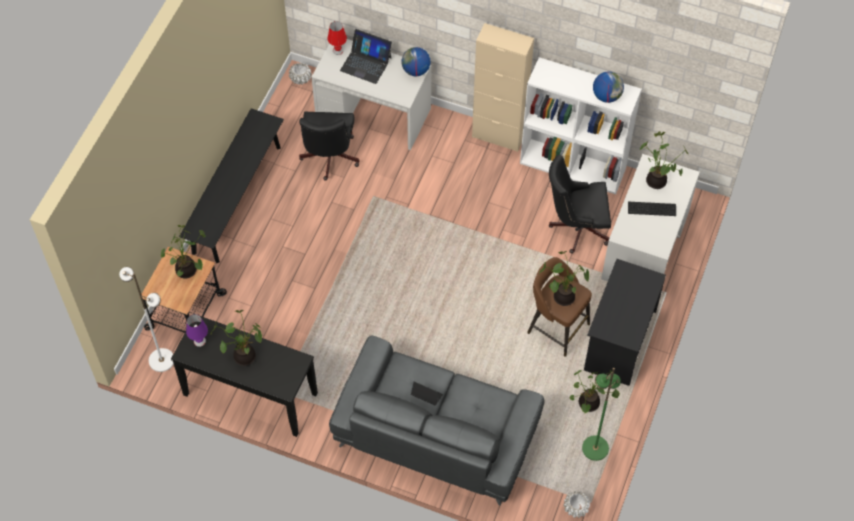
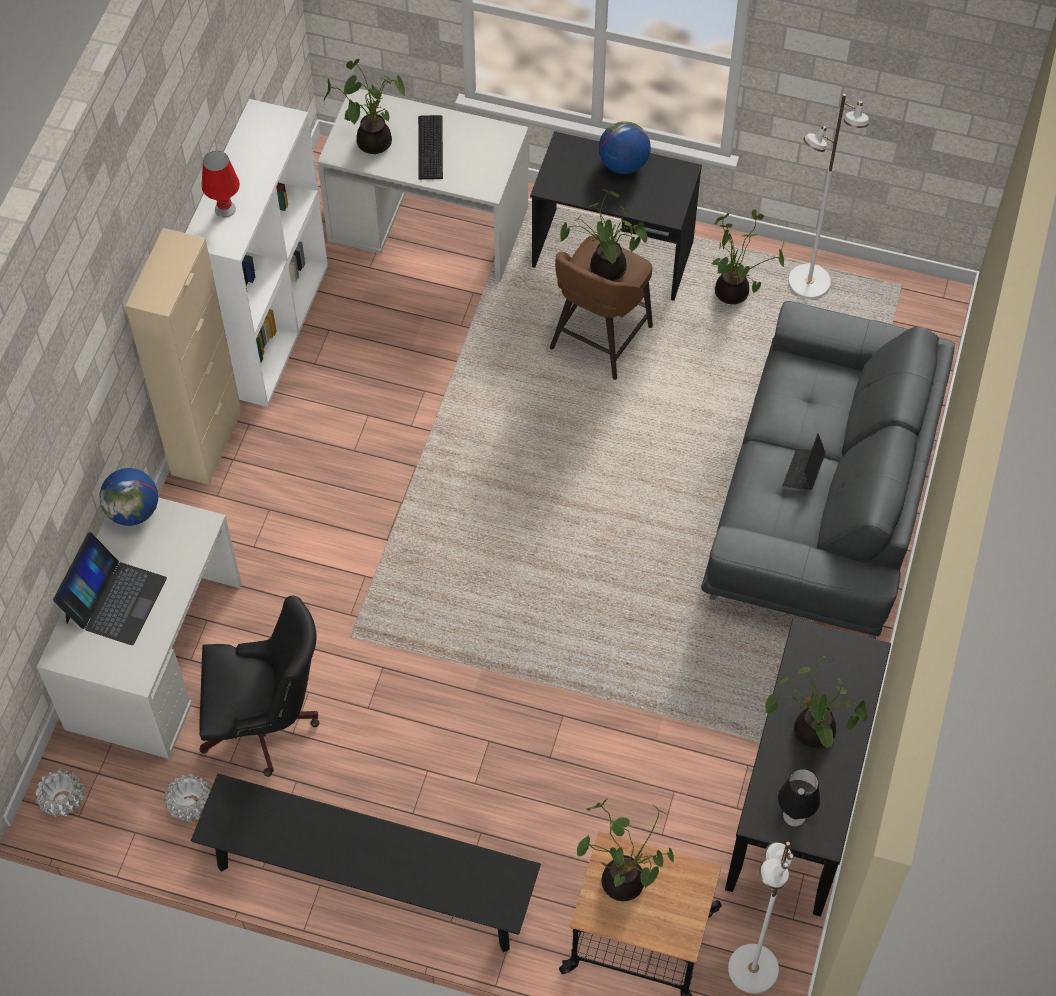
camera: 95 degrees left, 0 degrees up
purple table lamp [186,314,208,347] -> black table lamp [778,769,820,826]
red table lamp [328,21,347,55] -> red table lamp moved to [202,151,240,218]
black office chair [549,155,611,253] -> none
white planter [563,491,590,518] -> white planter moved to [164,774,211,822]
green floor lamp [582,368,621,461] -> white floor lamp [788,94,869,299]
globe [593,71,624,103] -> globe moved to [599,121,651,174]

